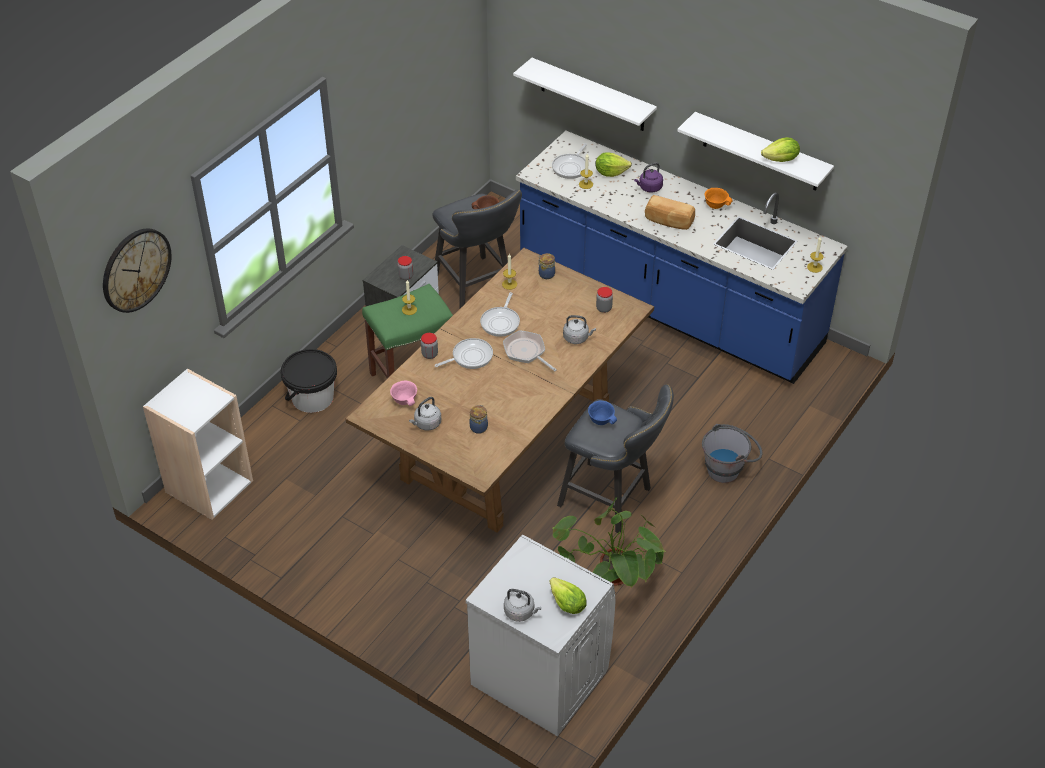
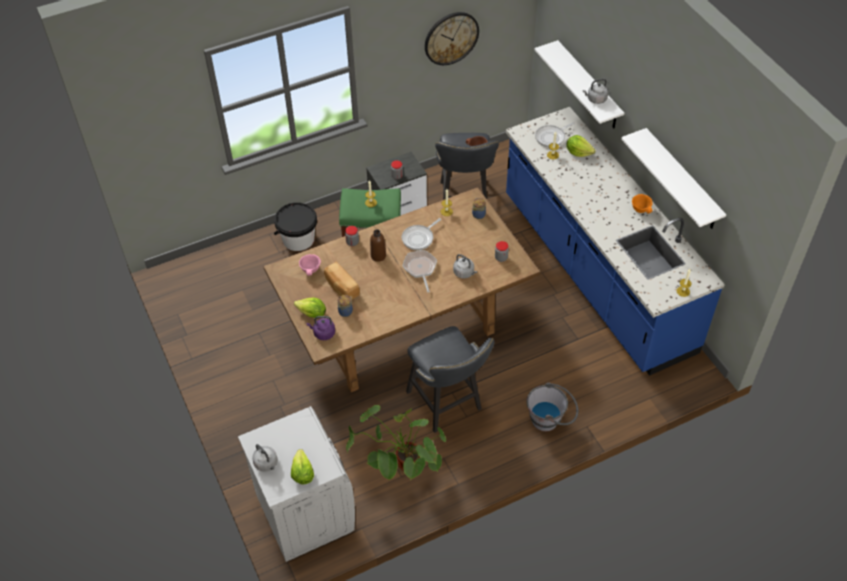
camera: 30 degrees right, 5 degrees up
wall clock [103,228,171,313] -> wall clock moved to [425,12,479,65]
bookcase [143,369,253,520] -> none
grey kettle [409,397,441,430] -> grey kettle moved to [583,79,608,104]
frying pan [435,338,493,369] -> brown bottle [370,229,386,262]
blue bowl [588,401,617,425] -> none
purple kettle [634,163,663,192] -> purple kettle moved to [306,316,335,340]
bread [645,195,695,230] -> bread moved to [324,262,360,300]
lettuce [761,137,800,162] -> lettuce moved to [294,297,326,318]

